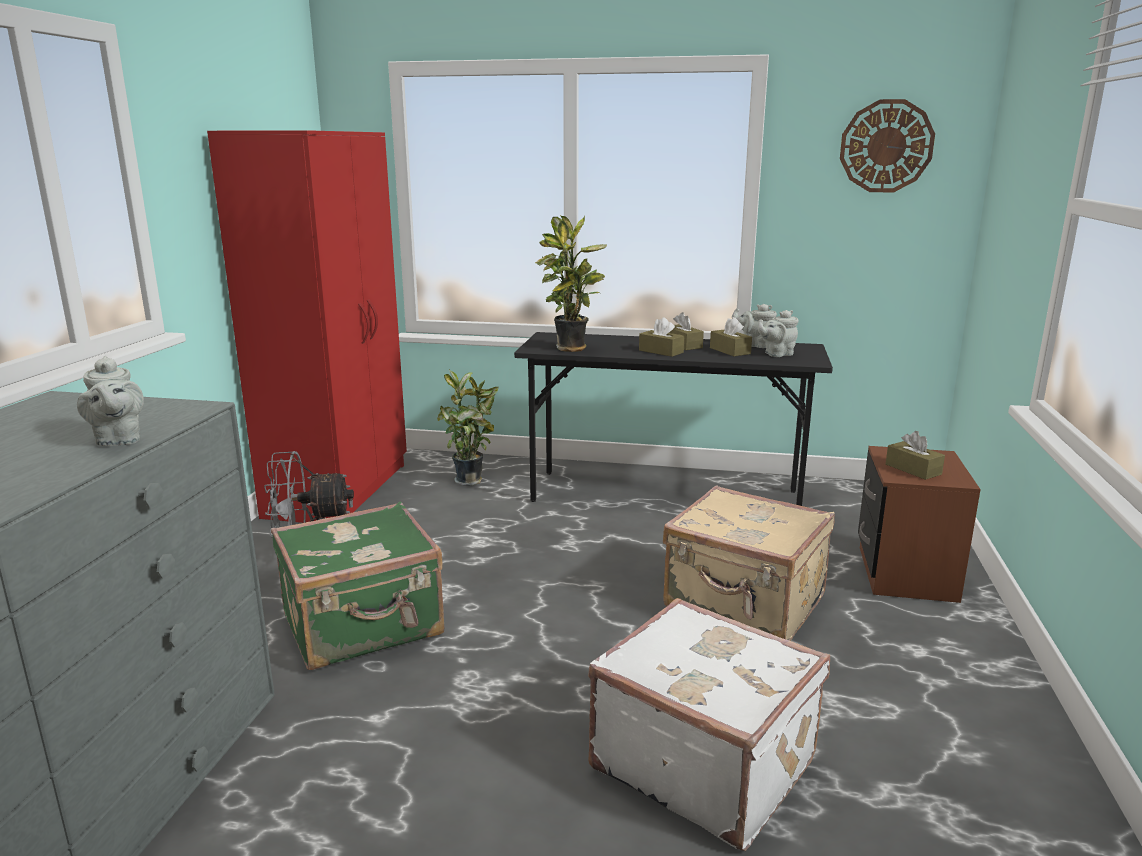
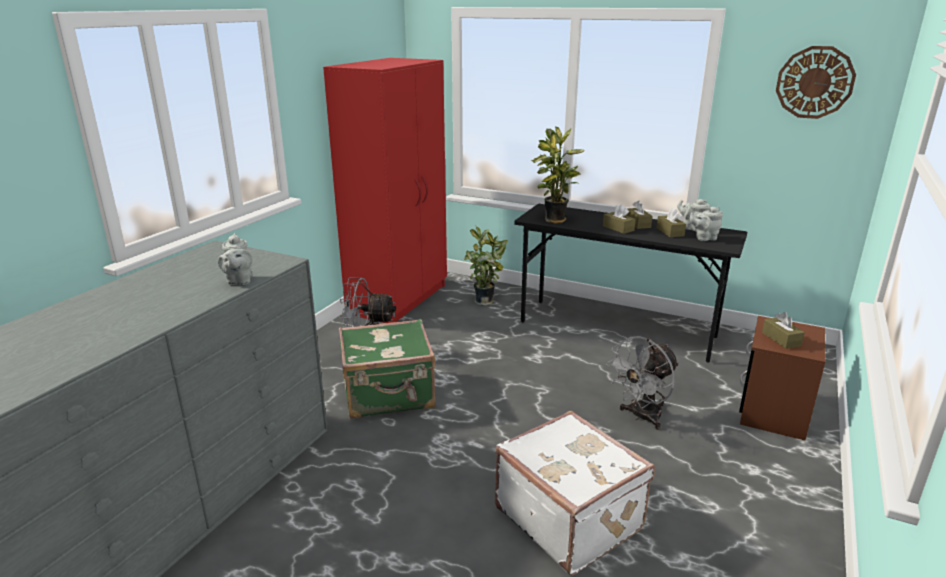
camera: 15 degrees right, 5 degrees up
beige suitcase [663,485,835,641] -> grey fan [606,336,679,430]

